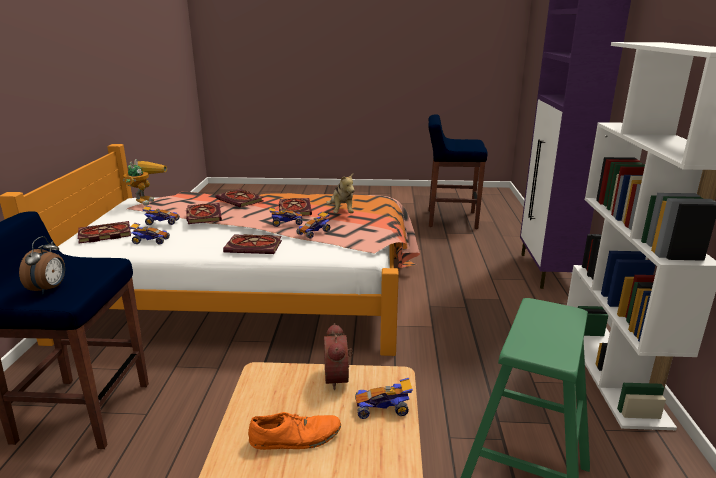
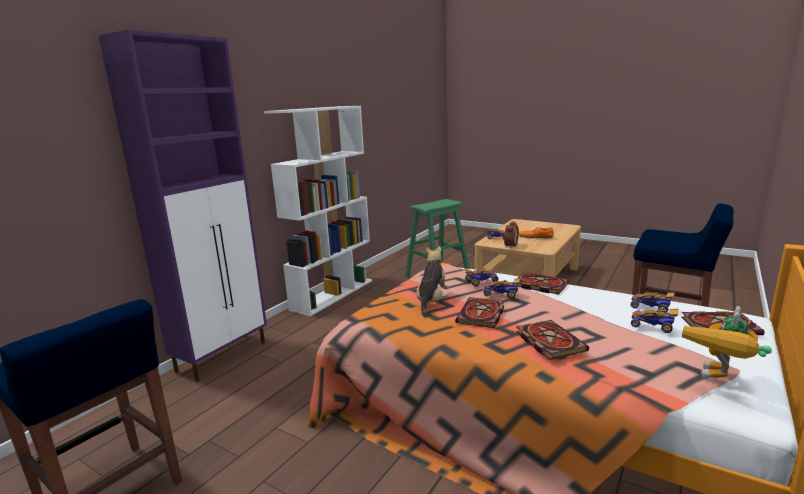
camera: 150 degrees left, 5 degrees down
alarm clock [19,236,65,295] -> none
book [186,203,222,224] -> none

